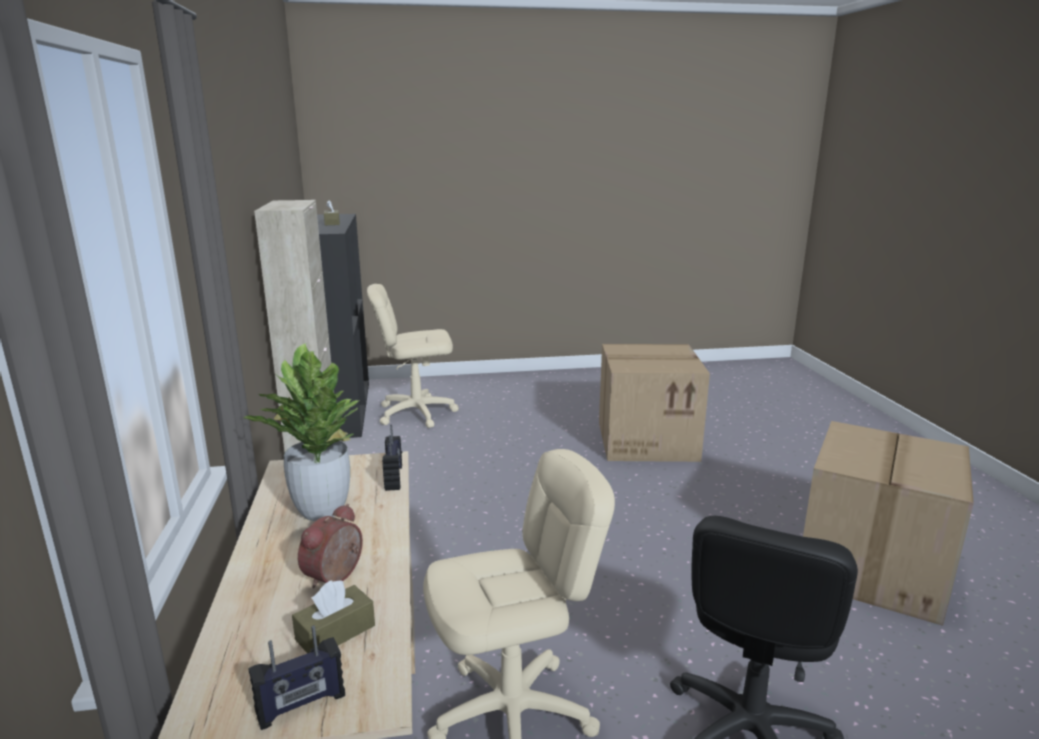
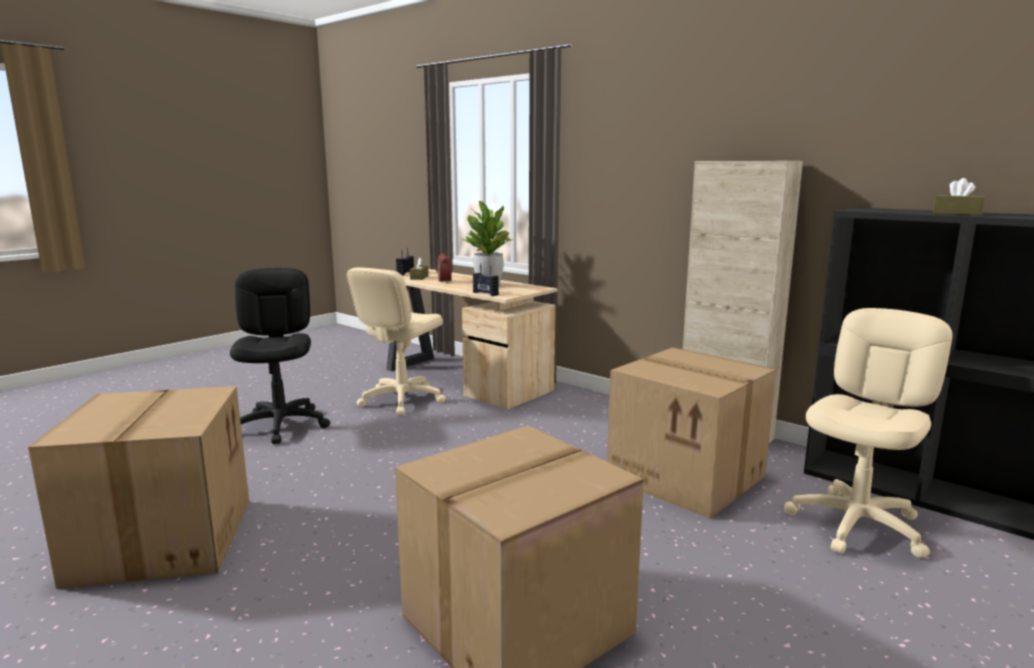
camera: 140 degrees right, 5 degrees down
none -> cardboard box [607,347,776,519]

